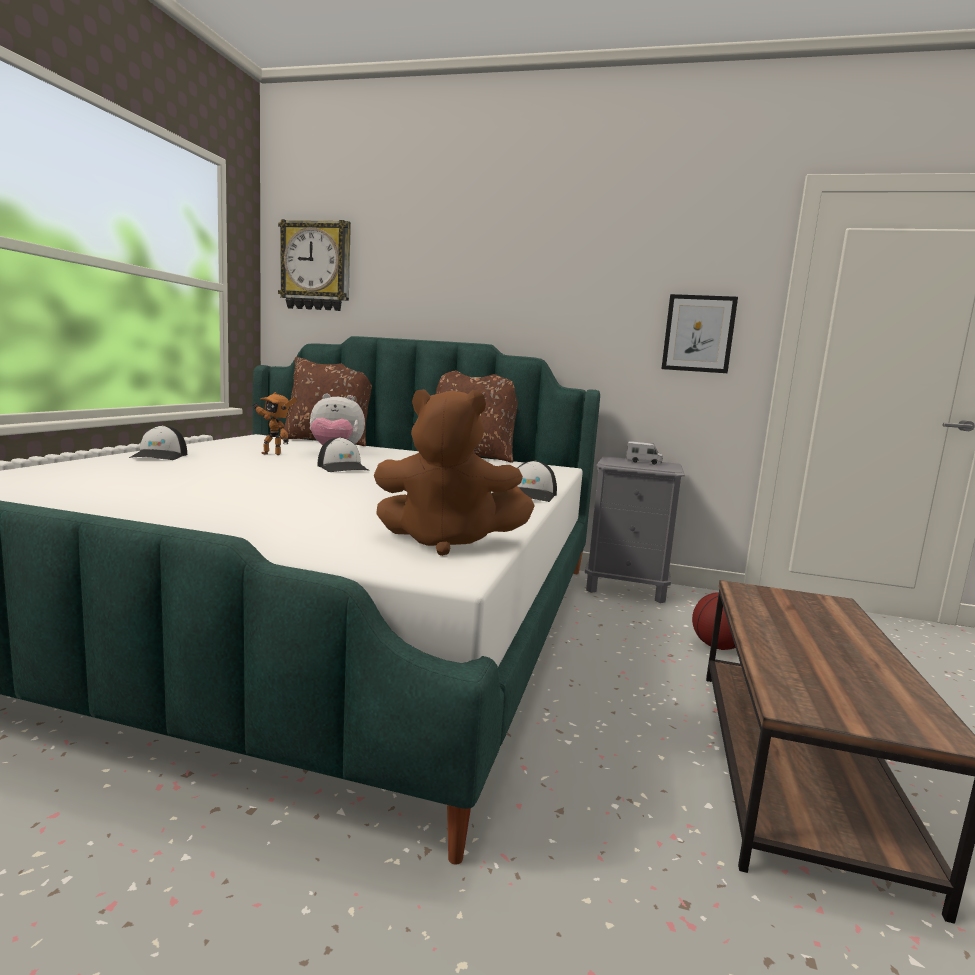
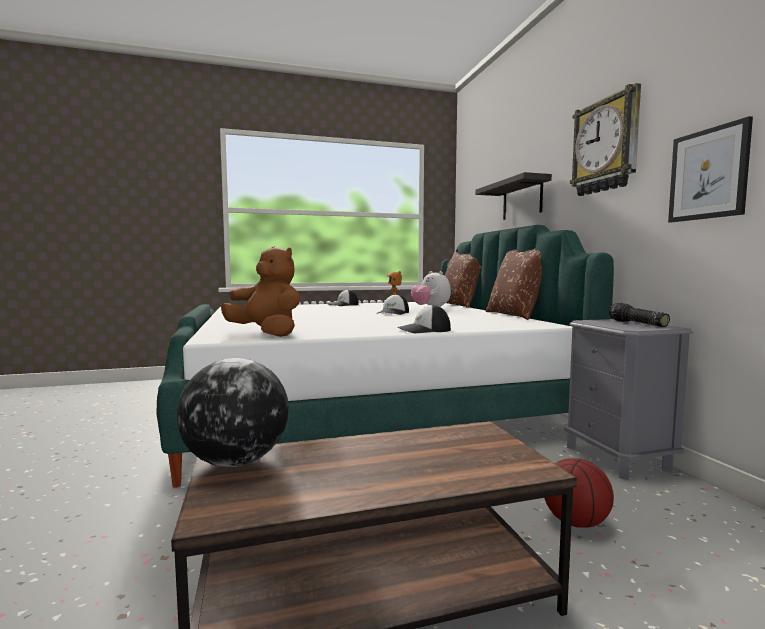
camera: 60 degrees right, 5 degrees down
wall clock [278,219,351,311] -> wall clock moved to [570,83,641,196]
brown plush toy [374,389,535,556] -> brown plush toy turned 150 degrees clockwise [221,246,300,337]
toy truck [626,441,663,465] -> flashlight [609,303,670,327]
none -> globe [176,358,289,467]
none -> shelf [475,172,552,220]

